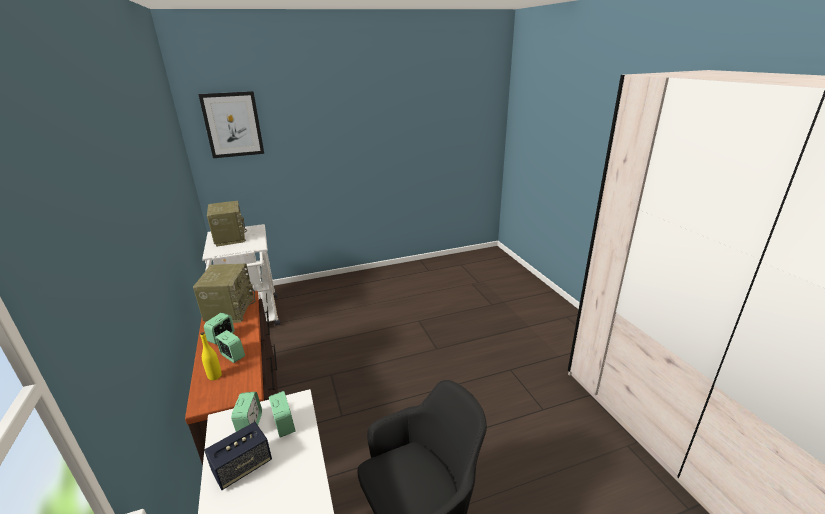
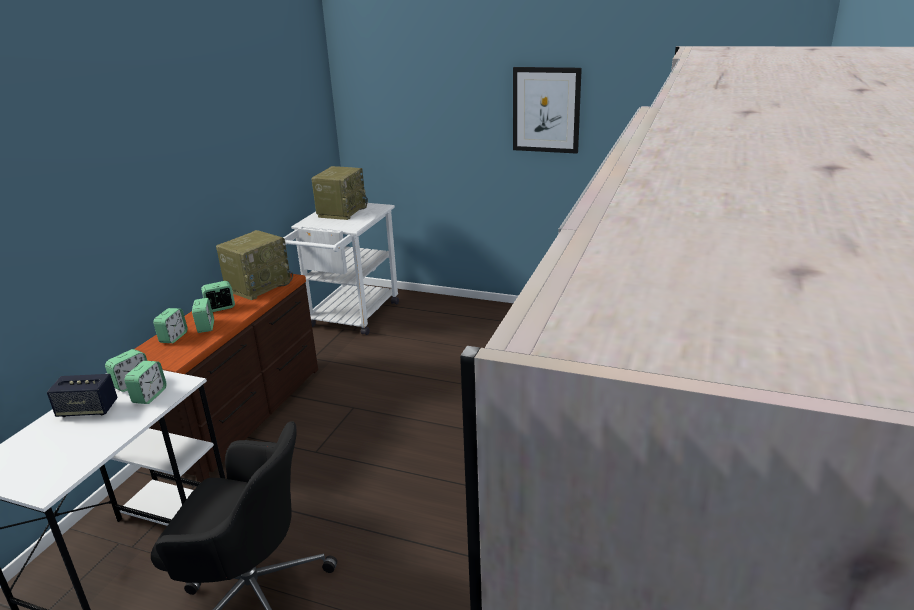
camera: 40 degrees right, 0 degrees up
picture [198,91,264,158] -> picture moved to [513,67,582,154]
yellow bottle [200,332,222,380] -> alarm clock [153,308,188,343]

